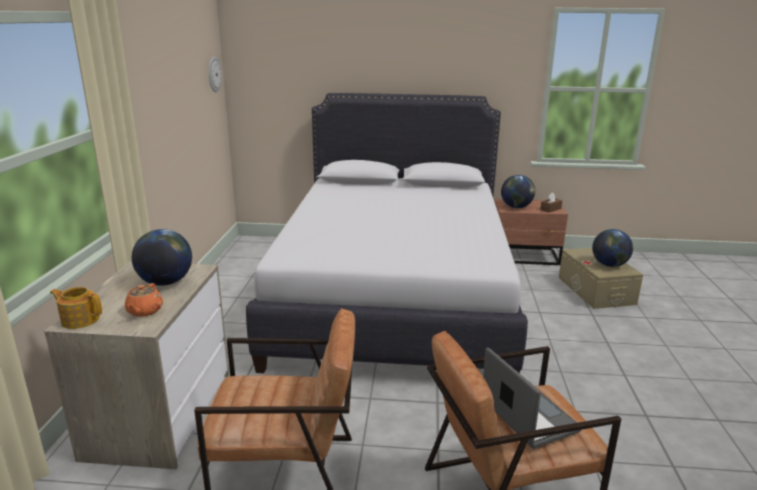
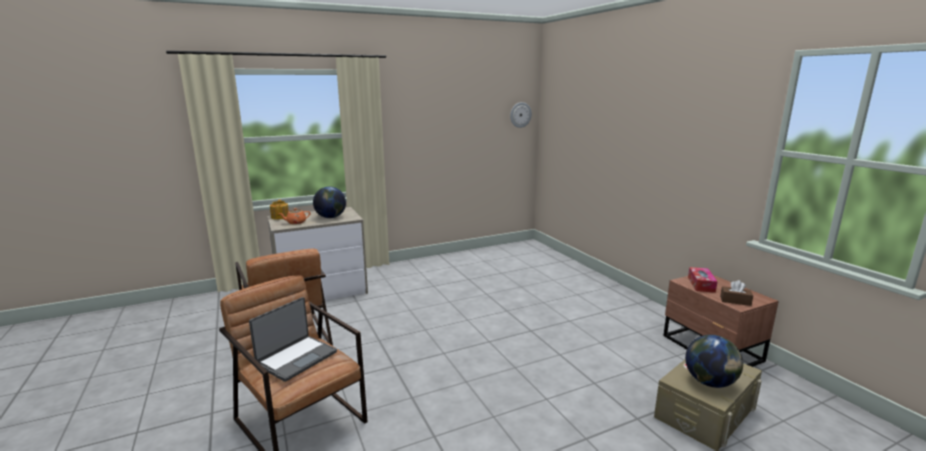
camera: 60 degrees right, 5 degrees down
white bed [246,93,528,373] -> none
globe [501,175,535,208] -> tissue box [688,267,718,293]

